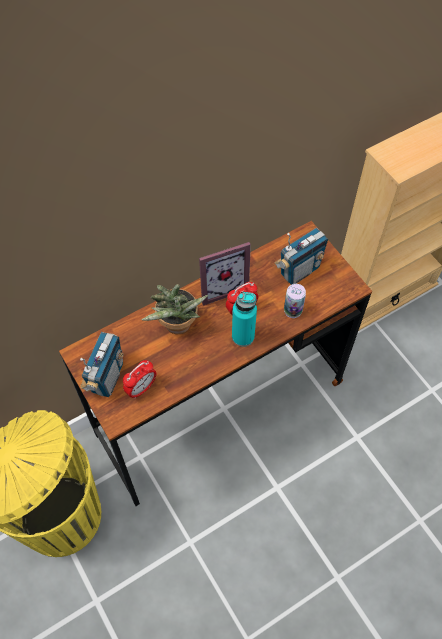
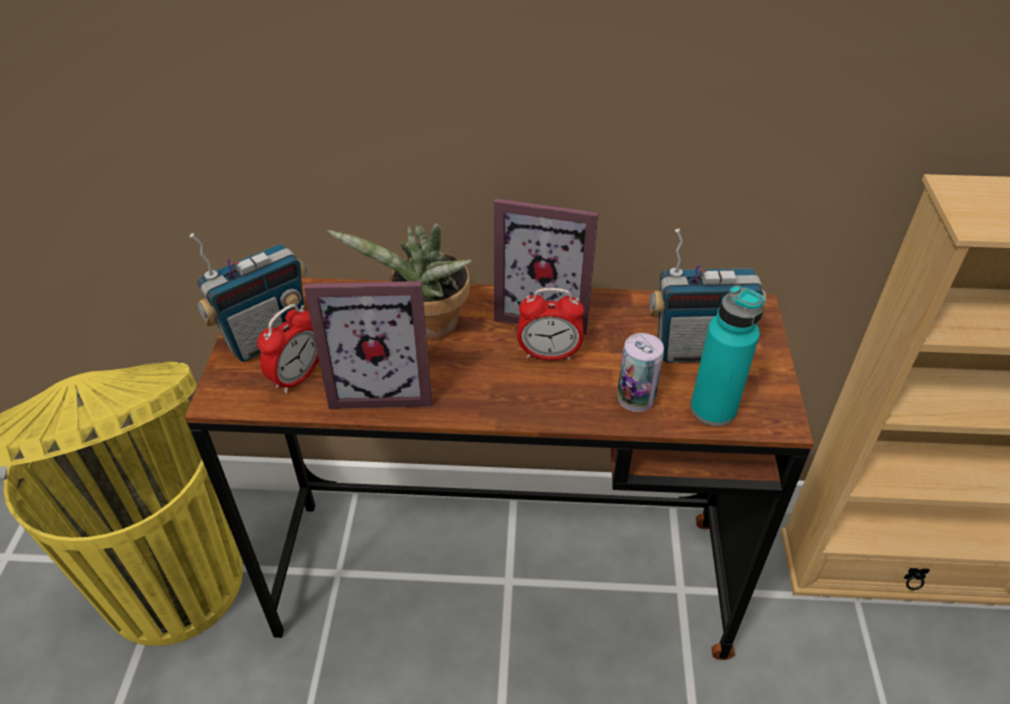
camera: 35 degrees right, 15 degrees down
alarm clock [123,360,156,399] -> alarm clock turned 45 degrees counterclockwise [257,304,319,393]
turquoise bottle [232,292,257,347] -> turquoise bottle moved to [690,285,764,426]
none -> picture frame [304,281,432,409]

